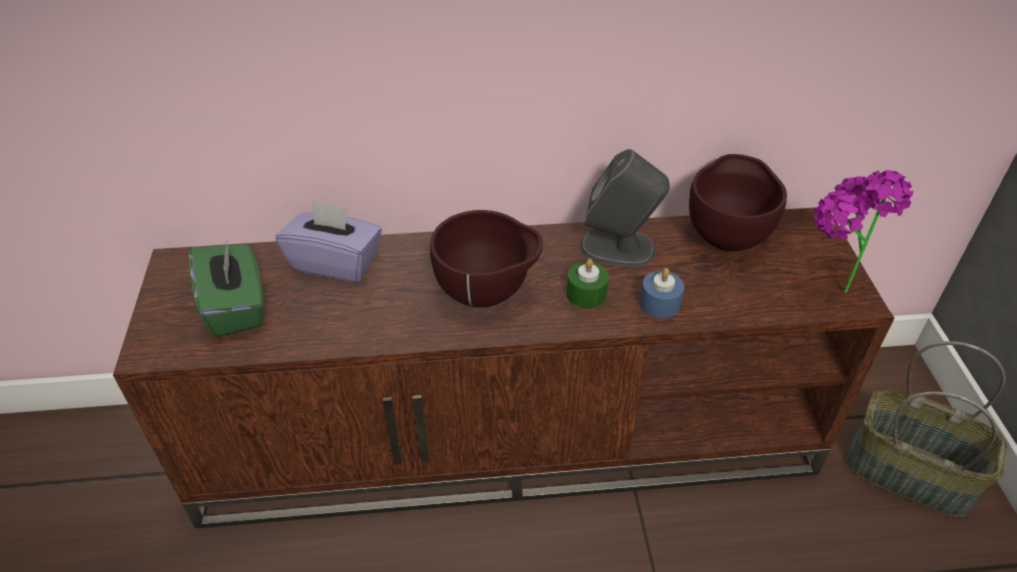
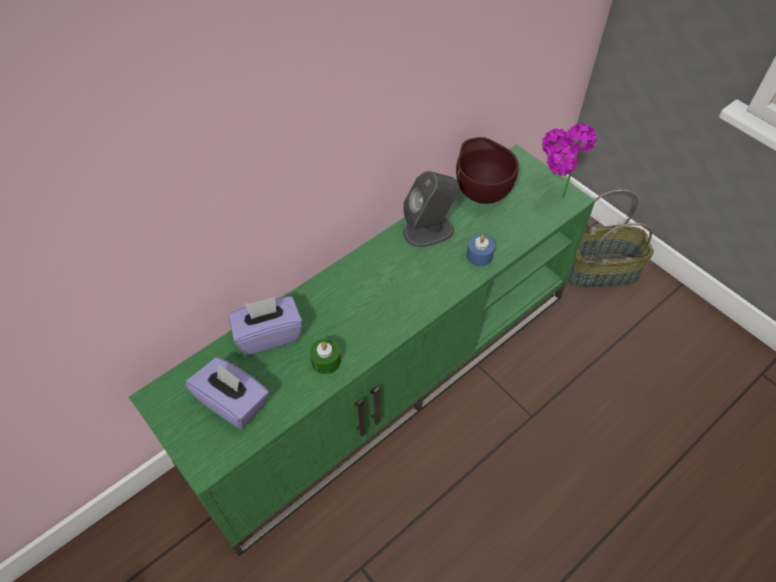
camera: 35 degrees left, 10 degrees up
brown tv stand [113,207,894,528] -> green tv stand [129,144,596,556]
green tissue box [189,238,264,337] -> purple tissue box [185,357,269,430]
brown bowl [430,210,543,307] -> none
green candle [567,259,609,309] -> green candle moved to [310,338,341,374]

